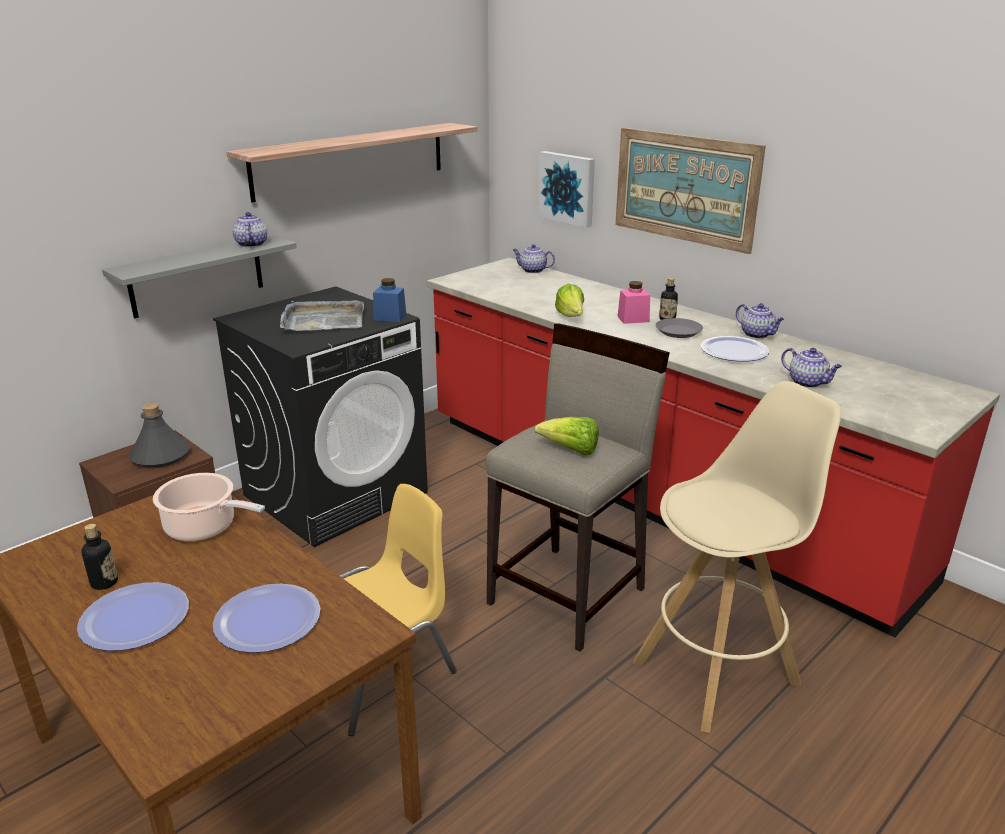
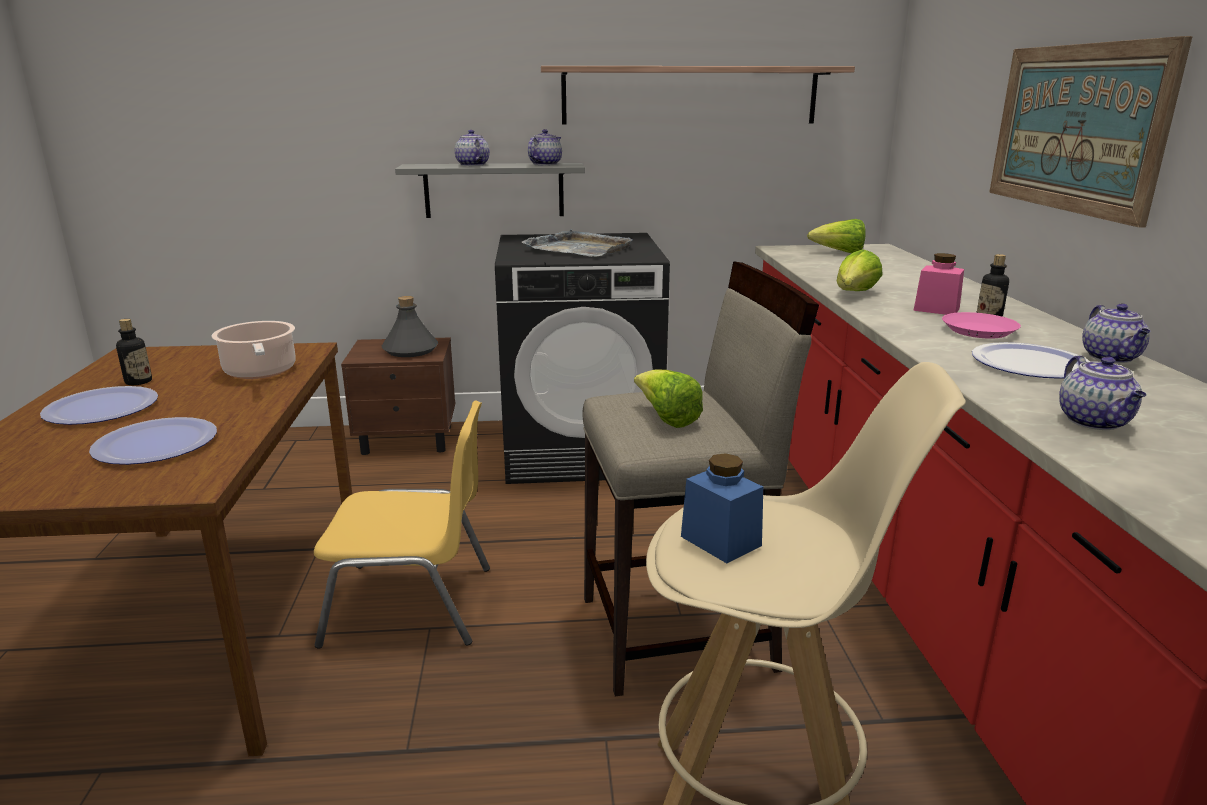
camera: 40 degrees right, 5 degrees down
blue jar [373,278,406,322] -> blue jar moved to [681,453,763,563]
teapot [513,244,555,273] -> teapot moved to [455,130,490,166]
picture [538,151,595,228] -> none
grey plate [655,318,703,338] -> pink plate [942,312,1021,339]
none -> lettuce [807,219,866,253]

